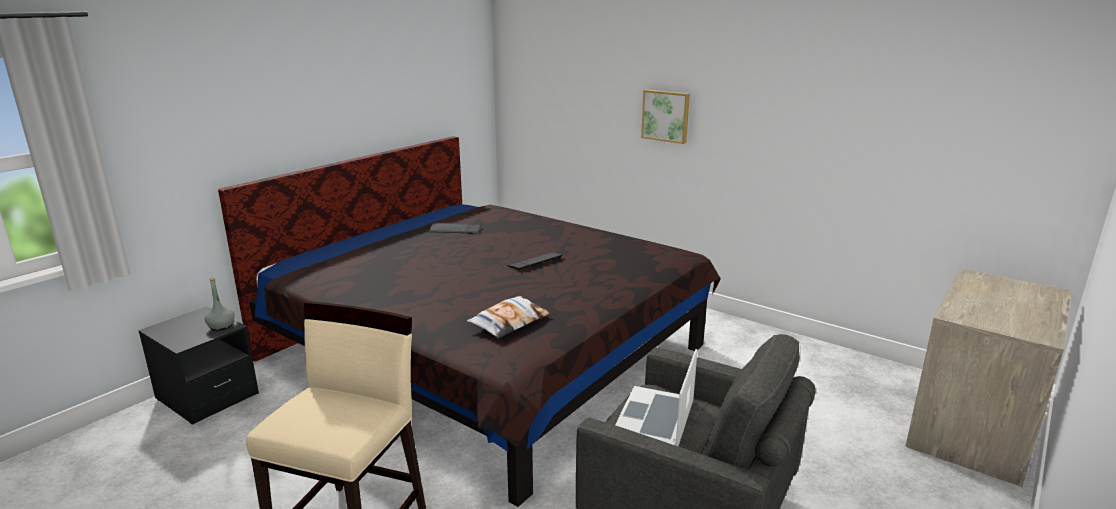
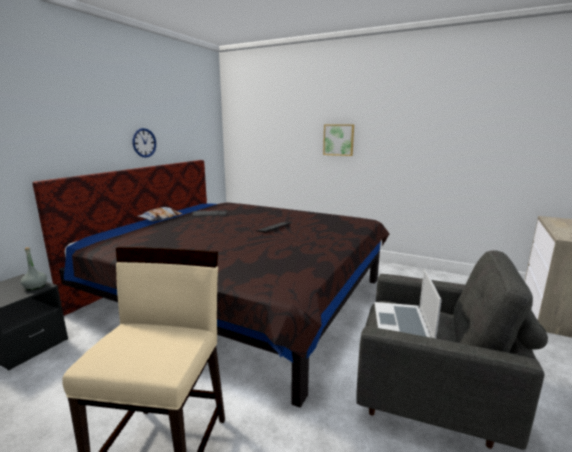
camera: 10 degrees left, 5 degrees down
pillow [467,296,550,338] -> pillow moved to [138,207,182,222]
none -> wall clock [133,128,156,158]

